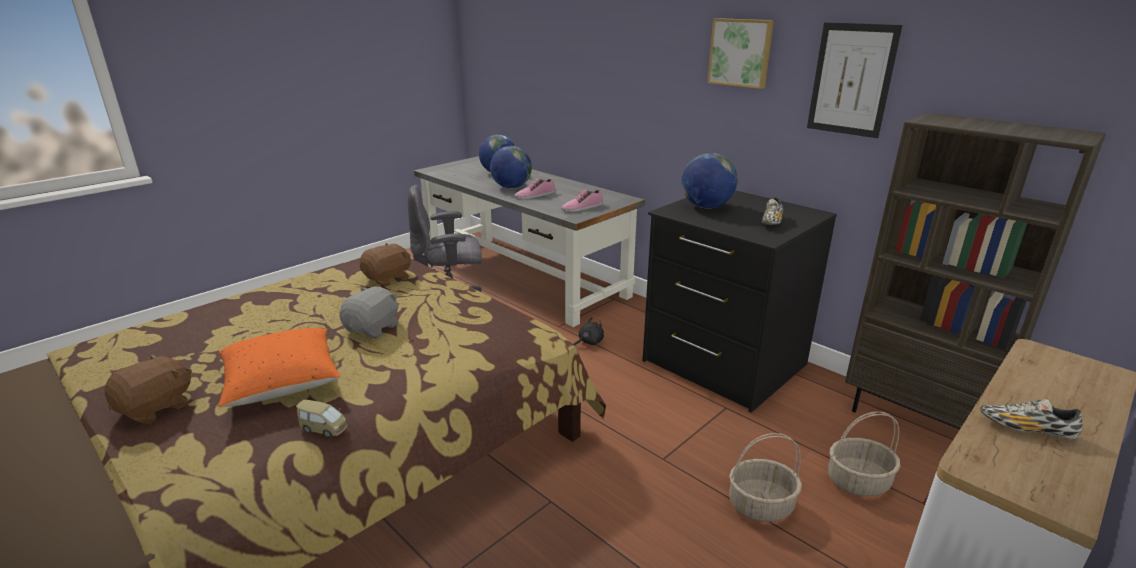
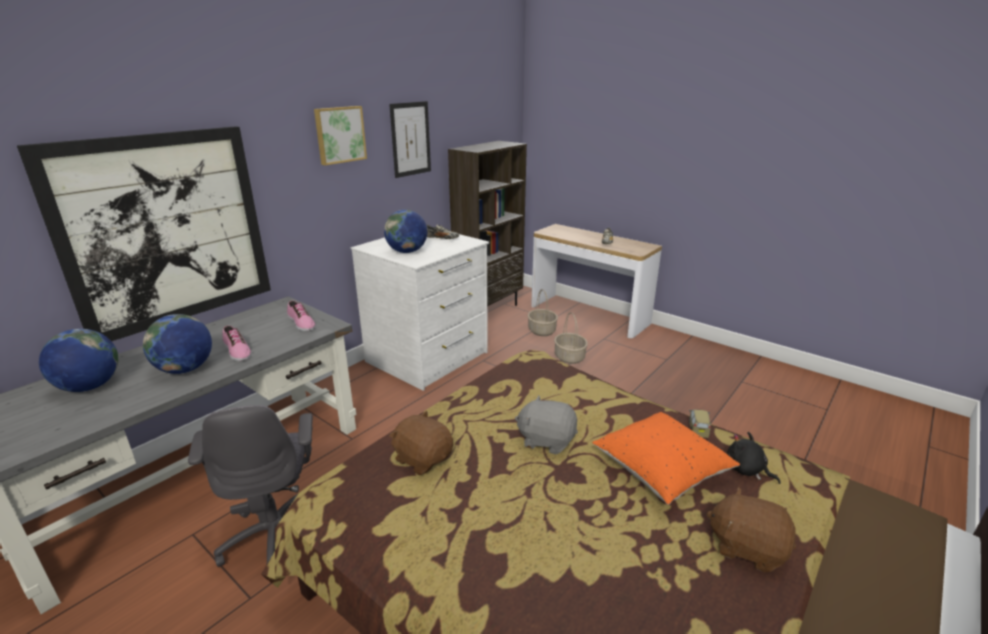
camera: 95 degrees left, 0 degrees up
black plush toy [574,317,604,345] -> black plush toy moved to [727,432,781,484]
black dresser [643,190,837,412] -> white dresser [351,234,489,391]
none -> picture [17,126,271,341]

